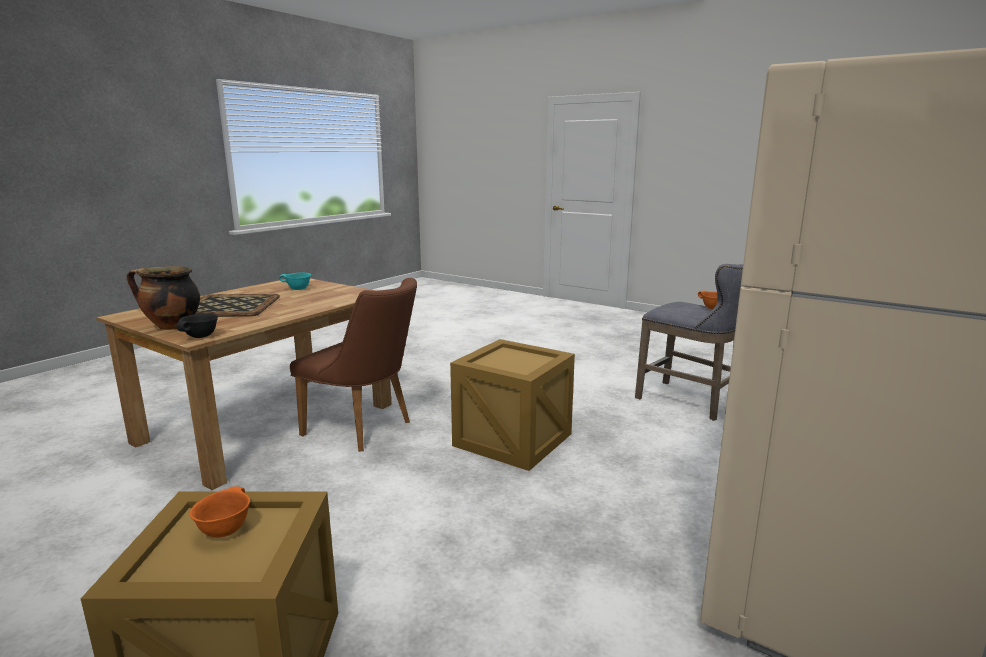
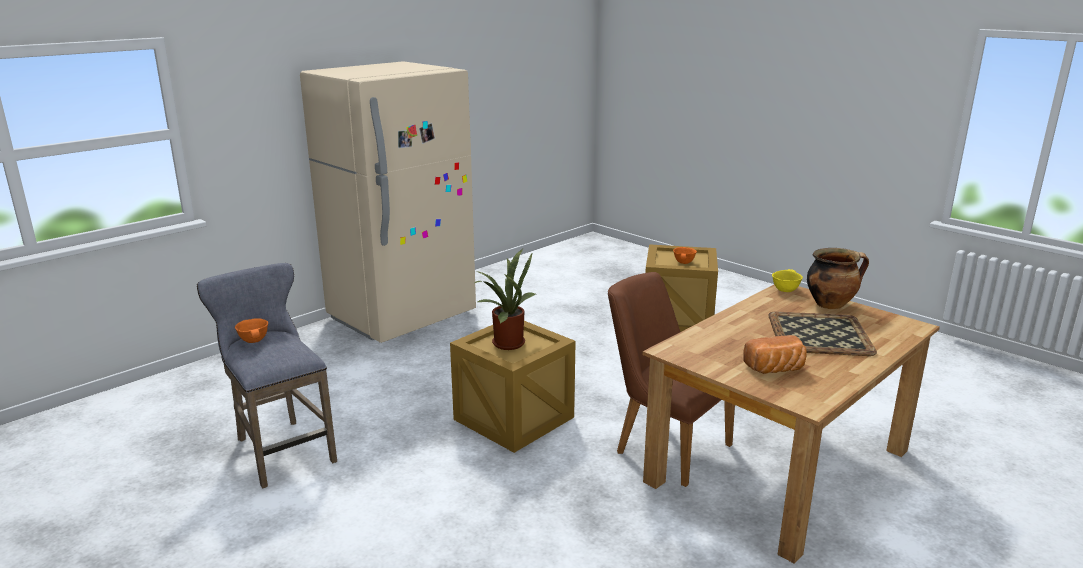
camera: 170 degrees left, 5 degrees up
black bowl [176,313,218,338] -> yellow bowl [772,269,803,292]
turquoise bowl [279,273,311,290] -> bread [743,335,807,374]
none -> potted plant [475,249,535,350]

